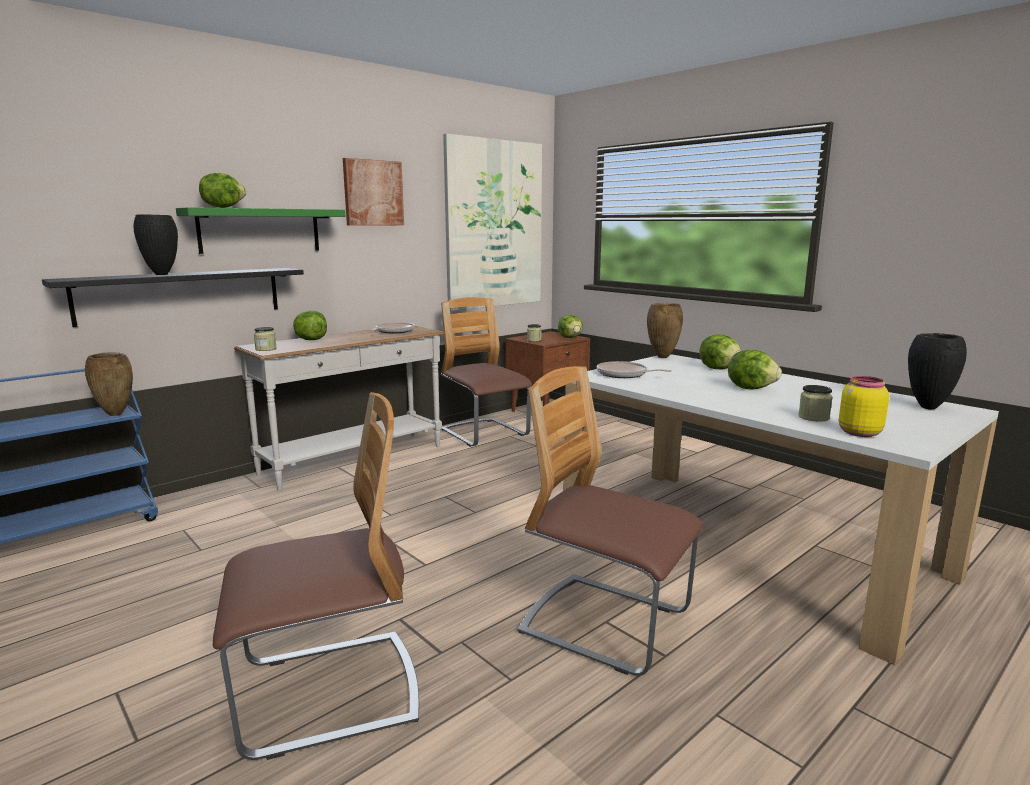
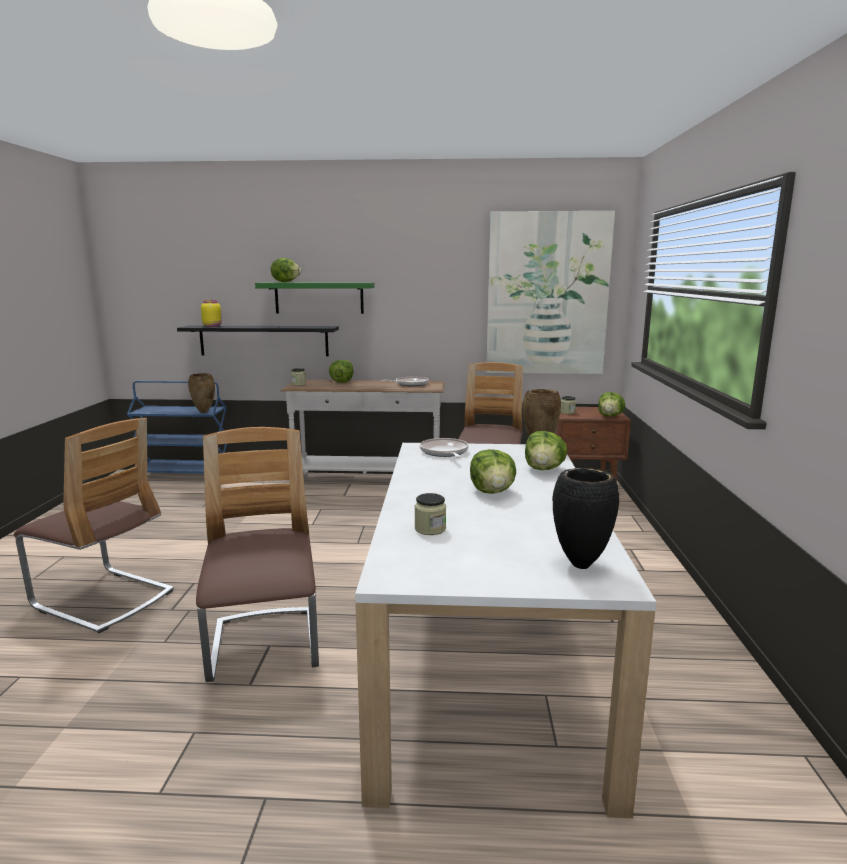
camera: 45 degrees right, 0 degrees up
black vase [134,214,178,275] -> none
picture [343,158,404,226] -> none
yellow jar [839,376,889,437] -> yellow jar moved to [201,300,222,327]

